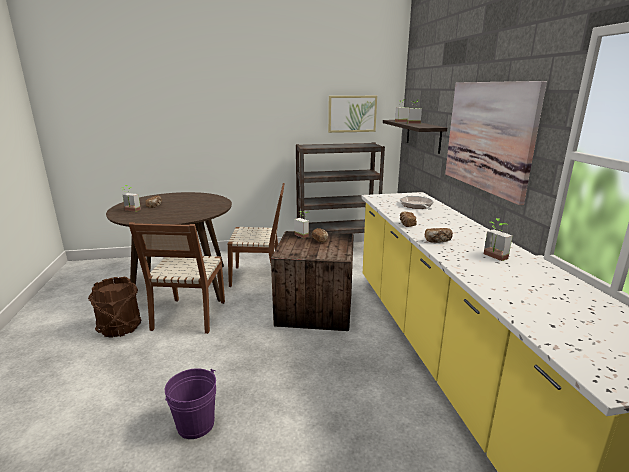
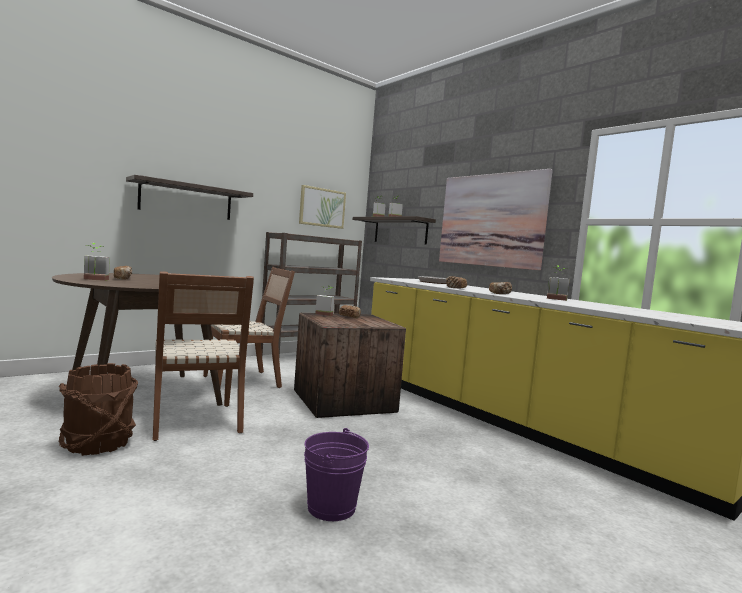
camera: 30 degrees left, 15 degrees down
none -> shelf [126,175,253,220]

